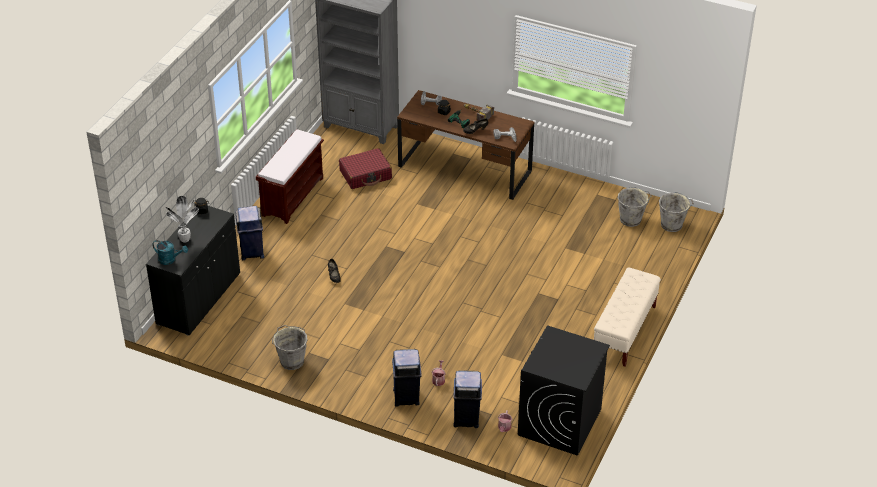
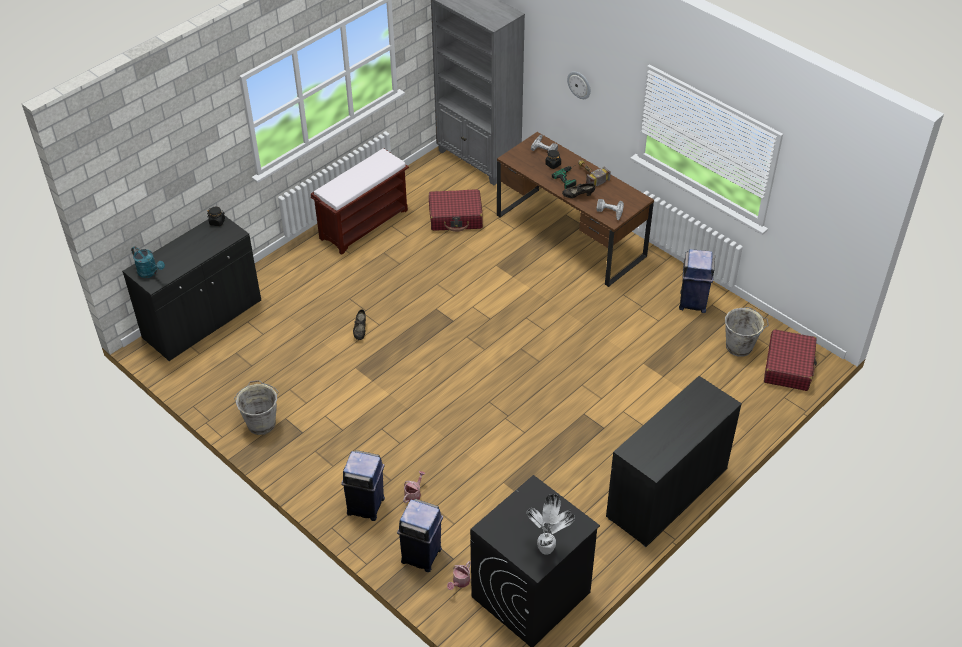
camera: 20 degrees right, 5 degrees up
potted plant [166,196,199,243] -> potted plant moved to [527,494,575,555]
blue trash can [235,206,264,260] -> blue trash can moved to [679,249,715,313]
beige bench [594,267,661,367] -> black cabinet [606,376,742,547]
grey bucket [659,192,694,232] -> red suitcase [764,329,817,391]
none -> wall clock [567,71,591,99]

